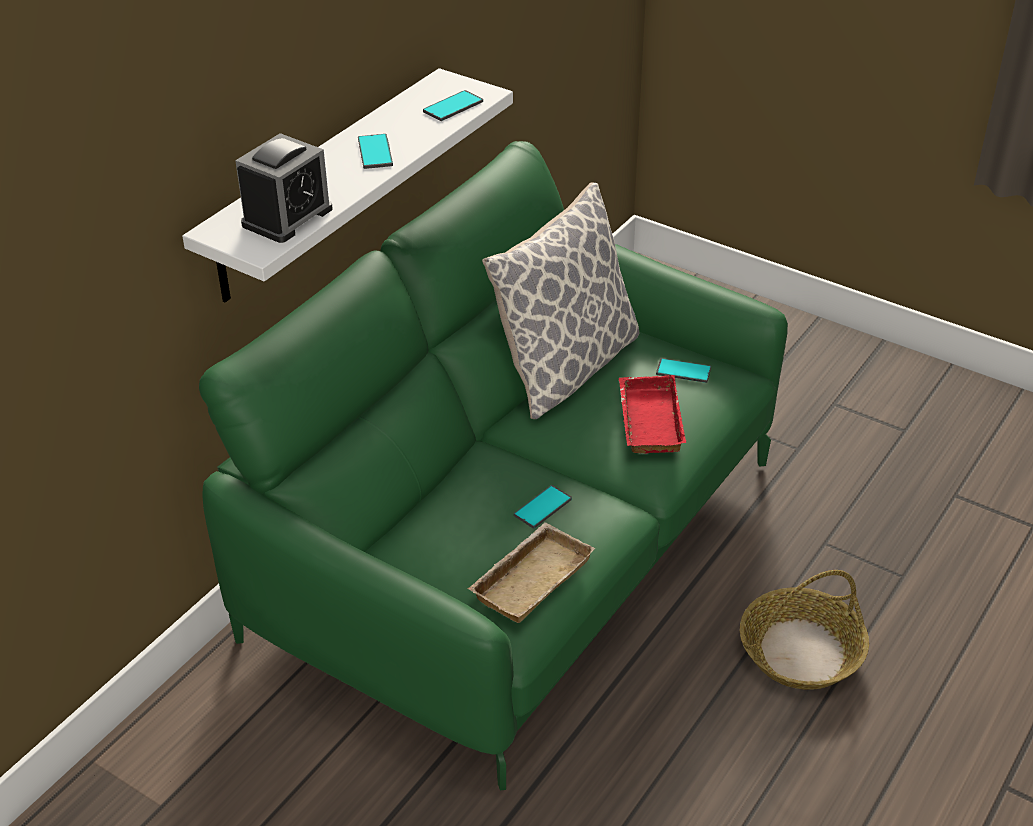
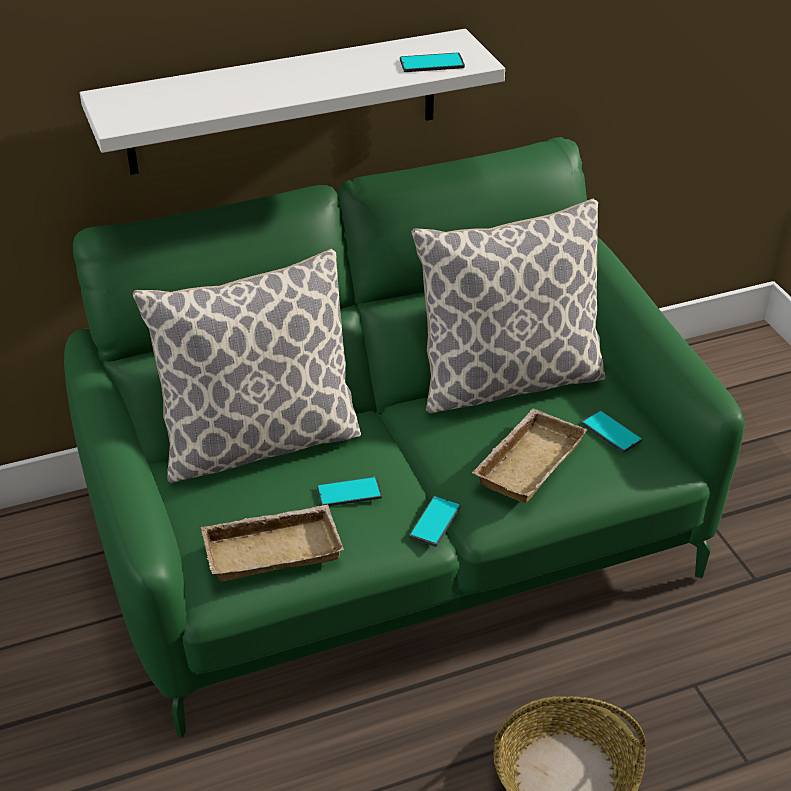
camera: 35 degrees right, 0 degrees up
alarm clock [235,133,333,243] -> none
phone [358,134,393,169] -> phone moved to [409,496,461,547]
red tray [618,375,686,453] -> beige tray [472,408,587,503]
none -> pillow [133,249,361,483]

